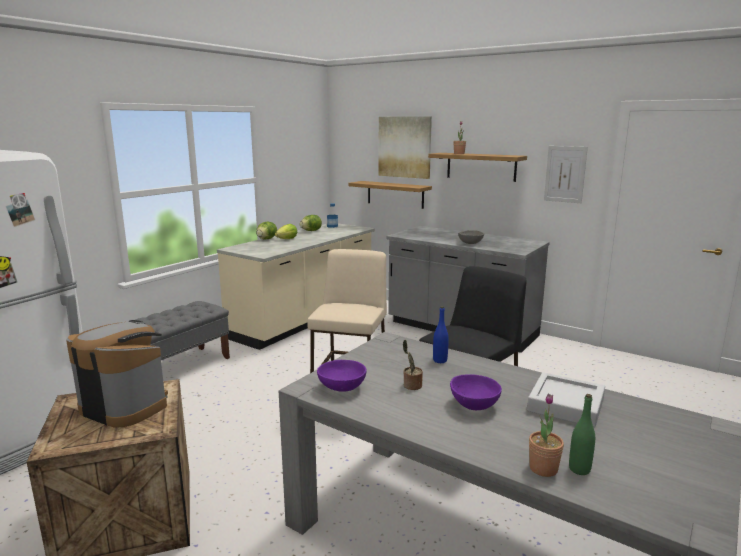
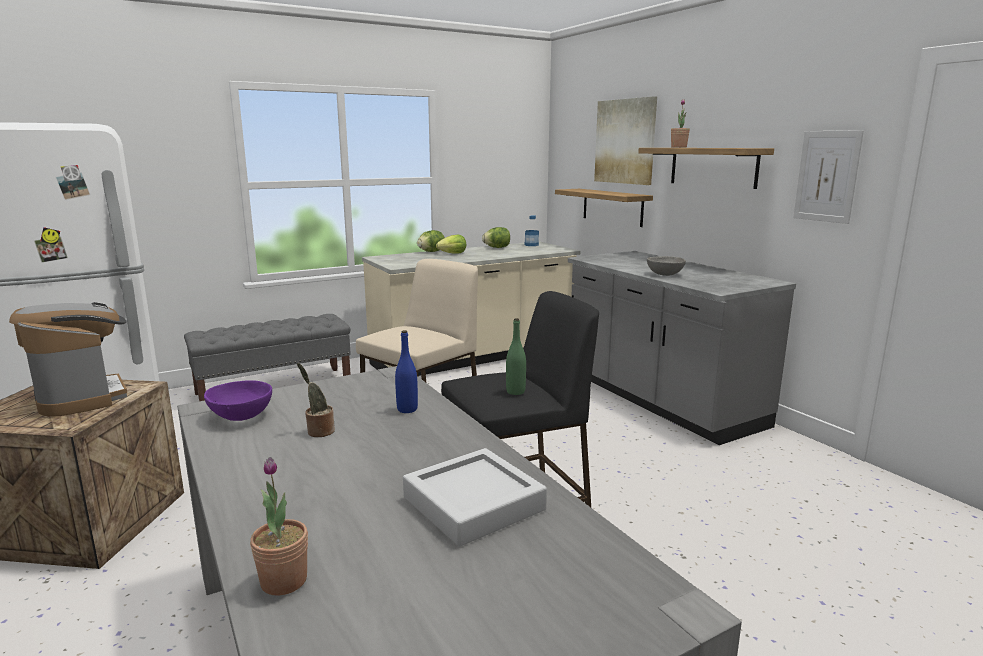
camera: 25 degrees right, 0 degrees up
purple bowl [450,374,502,410] -> none
green bottle [569,394,595,475] -> green bottle moved to [506,318,526,395]

